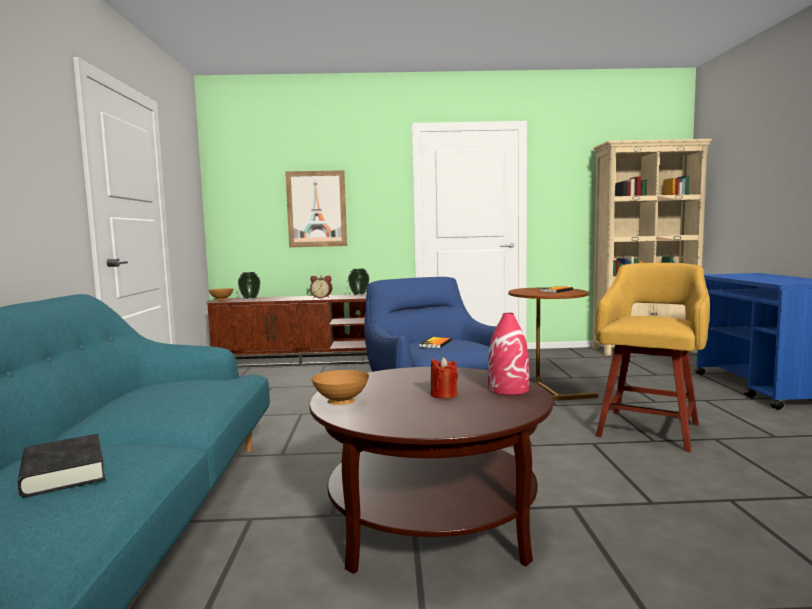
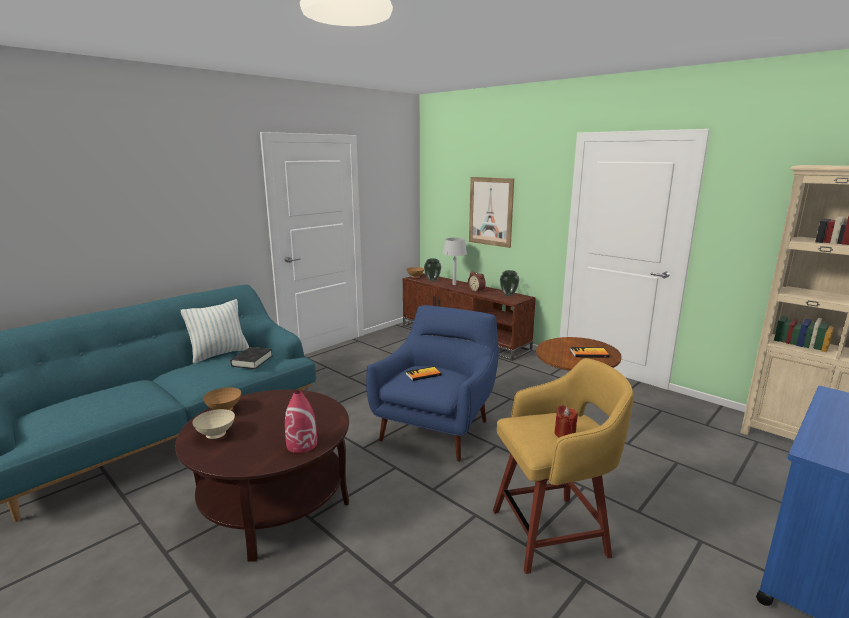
camera: 45 degrees right, 10 degrees up
black book [17,434,105,497] -> black book moved to [230,347,272,369]
red candle [431,357,458,399] -> red candle moved to [555,405,578,437]
none -> pillow [181,299,249,364]
none -> beige bowl [192,409,235,439]
none -> grey table lamp [443,238,467,285]

